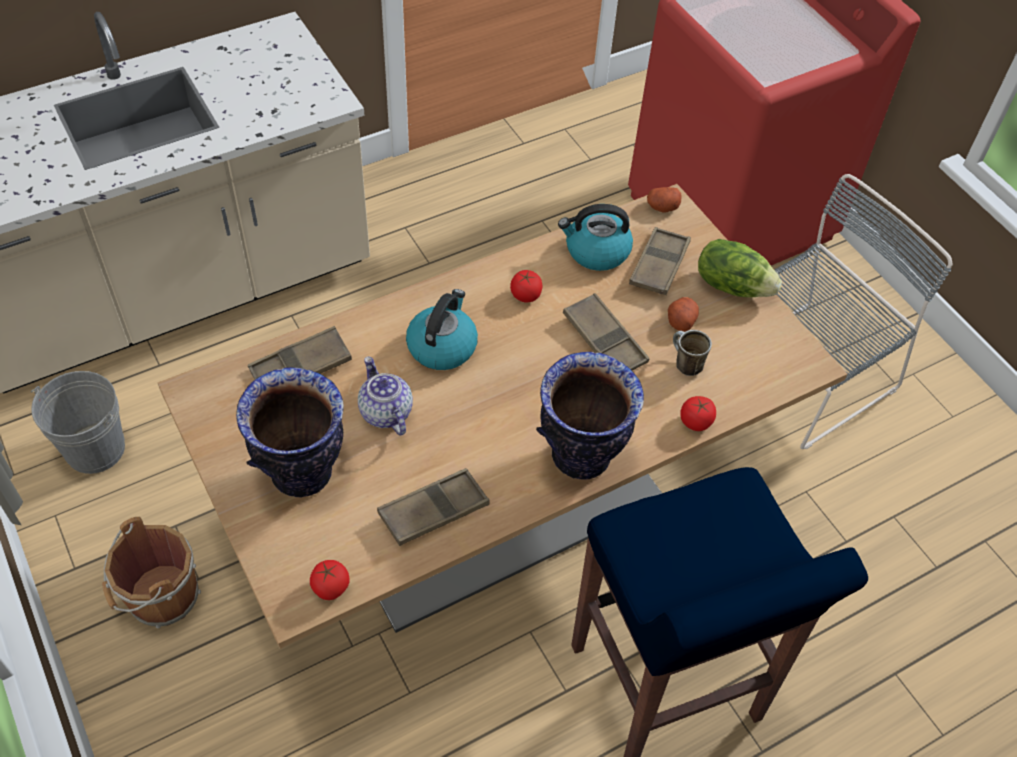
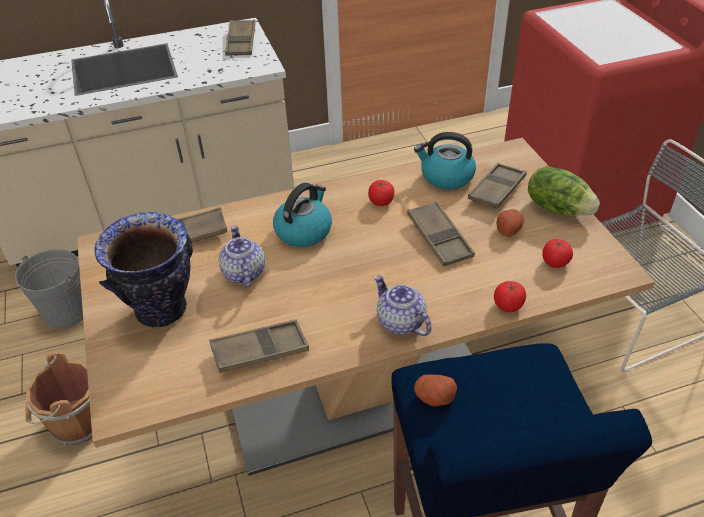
camera: 15 degrees right, 10 degrees down
tomato [310,560,350,600] -> tomato moved to [542,239,573,268]
vase [536,352,644,480] -> teapot [374,275,432,336]
potato [647,187,682,213] -> potato moved to [414,375,457,406]
mug [673,330,712,376] -> none
none -> brown tray [225,19,255,56]

